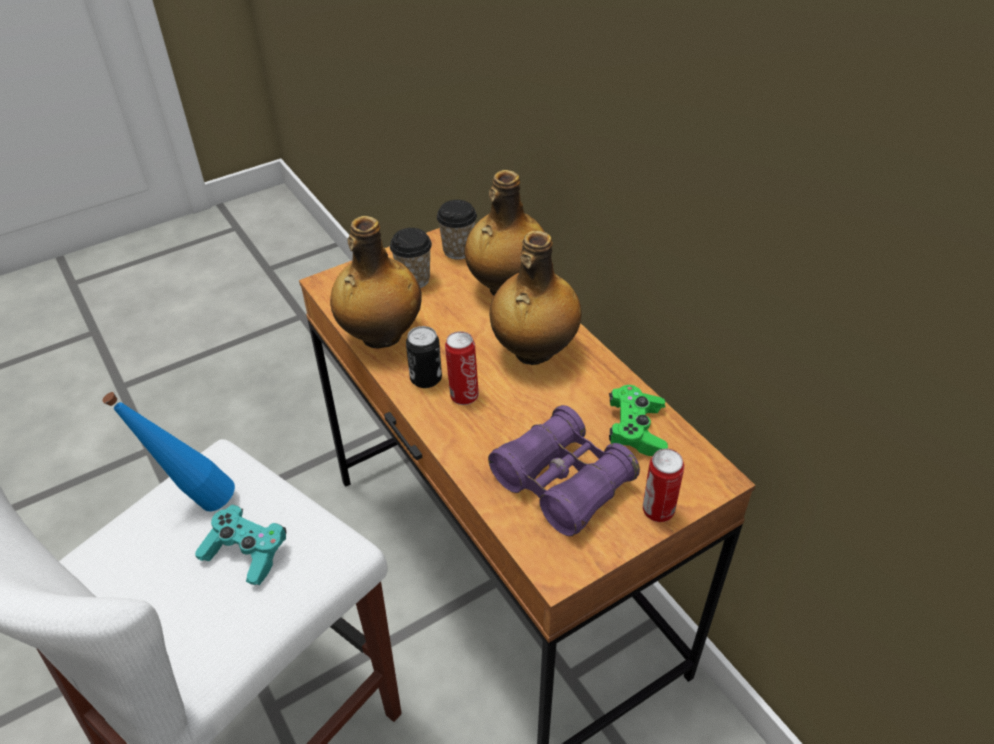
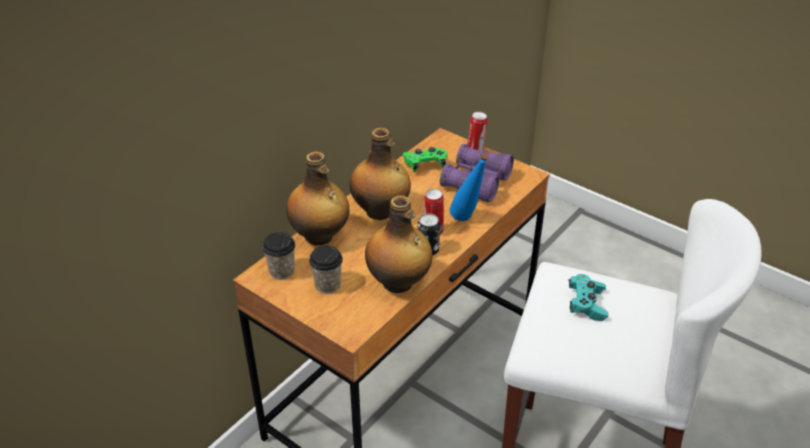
camera: 110 degrees left, 5 degrees down
blue bottle [103,392,235,512] -> blue bottle moved to [450,153,489,221]

